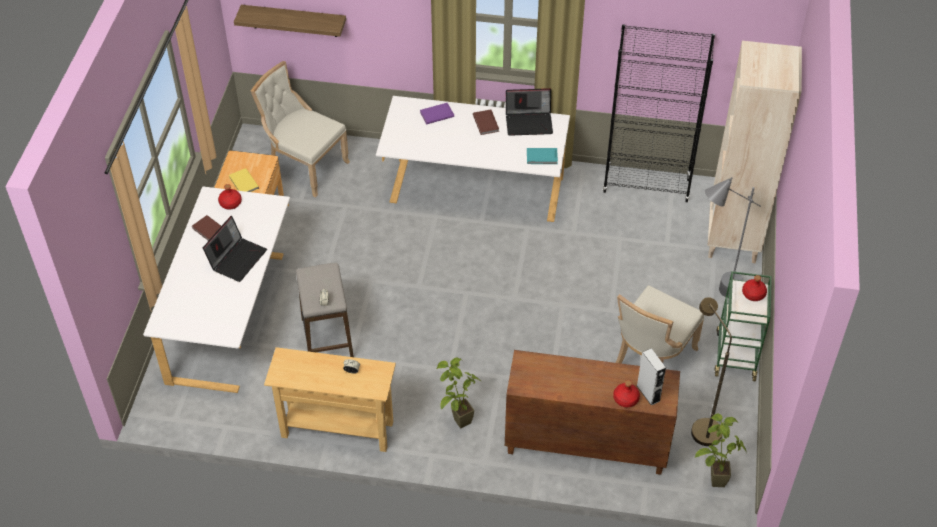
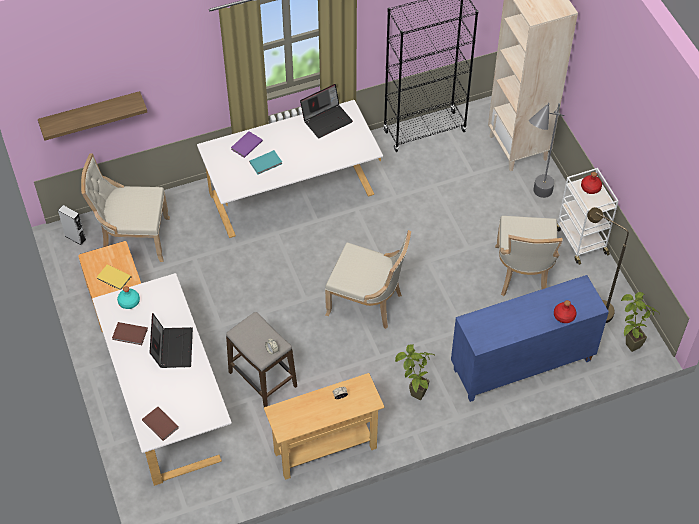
camera: 30 degrees left, 5 degrees up
red bottle [218,184,242,210] -> turquoise bottle [117,286,140,309]
brown book [473,110,499,135] -> brown book moved to [142,407,179,441]
brown cabinet [505,350,680,475] -> blue cabinet [451,275,609,402]
turquoise book [527,148,558,164] -> turquoise book moved to [249,150,282,174]
grey speaker [637,348,666,406] -> grey speaker moved to [58,205,86,245]
green cart [714,271,772,381] -> white cart [557,168,619,265]
none -> beige chair [325,230,411,329]

